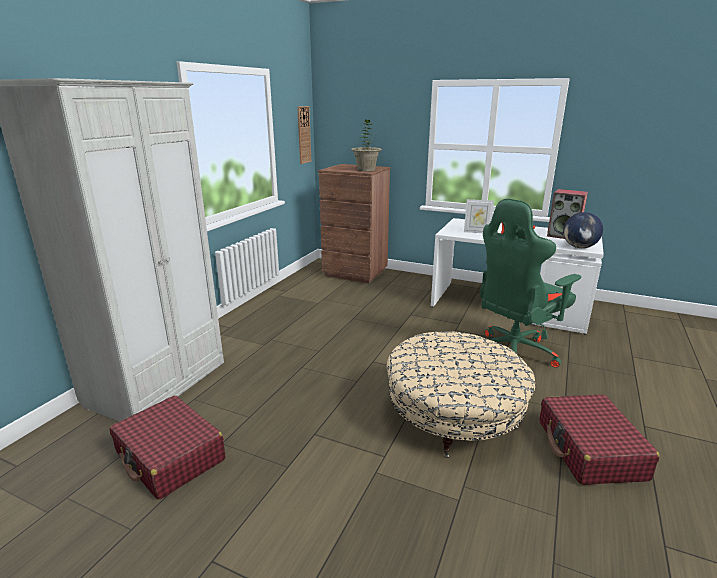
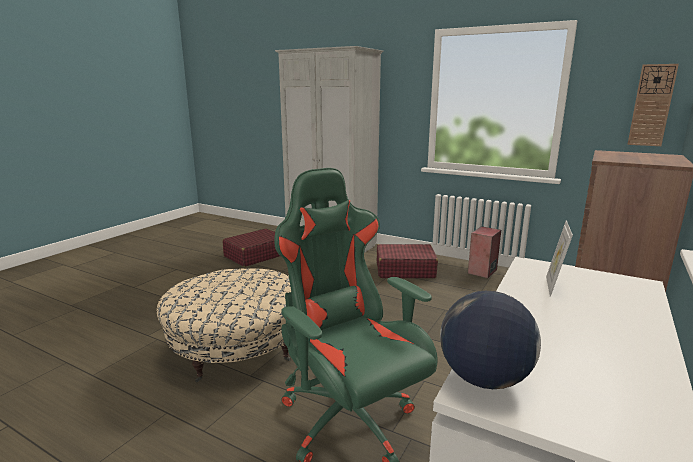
camera: 95 degrees right, 5 degrees down
potted plant [351,120,382,171] -> none
red suitcase [539,394,660,485] -> red suitcase moved to [377,244,438,278]
speaker [547,189,588,239] -> speaker moved to [468,226,501,278]

